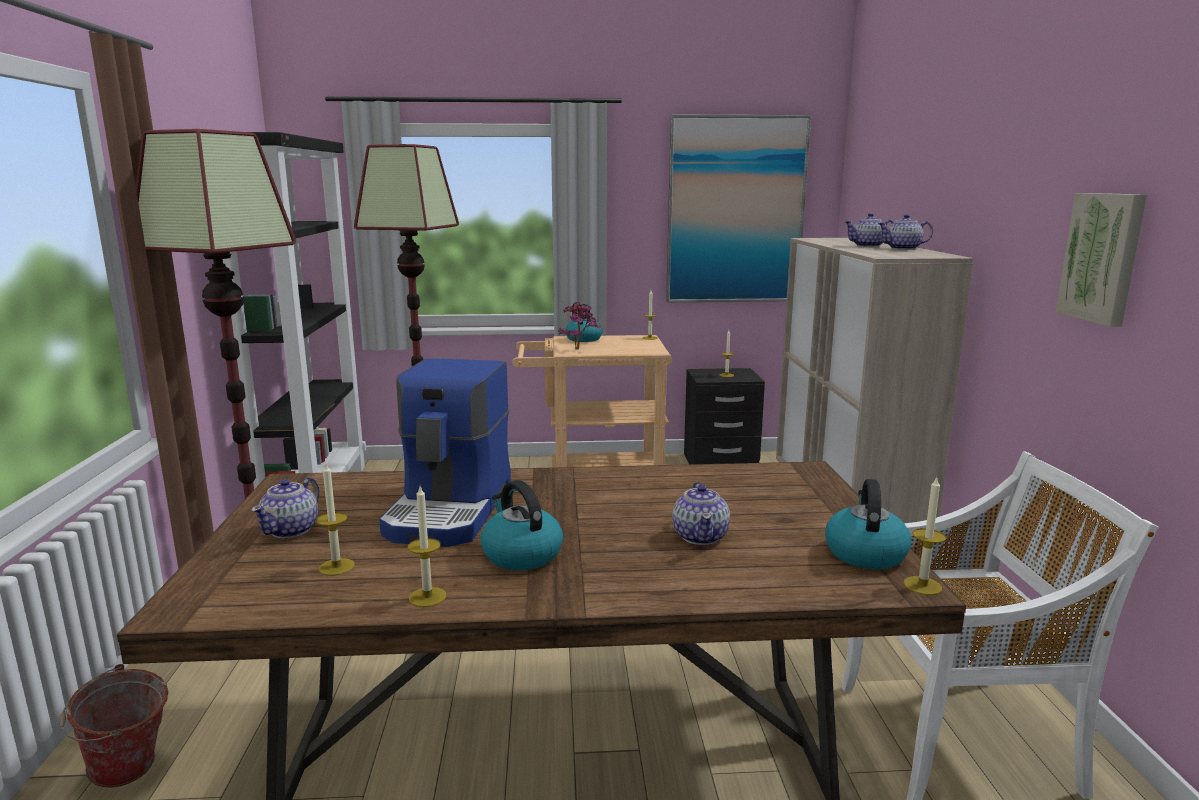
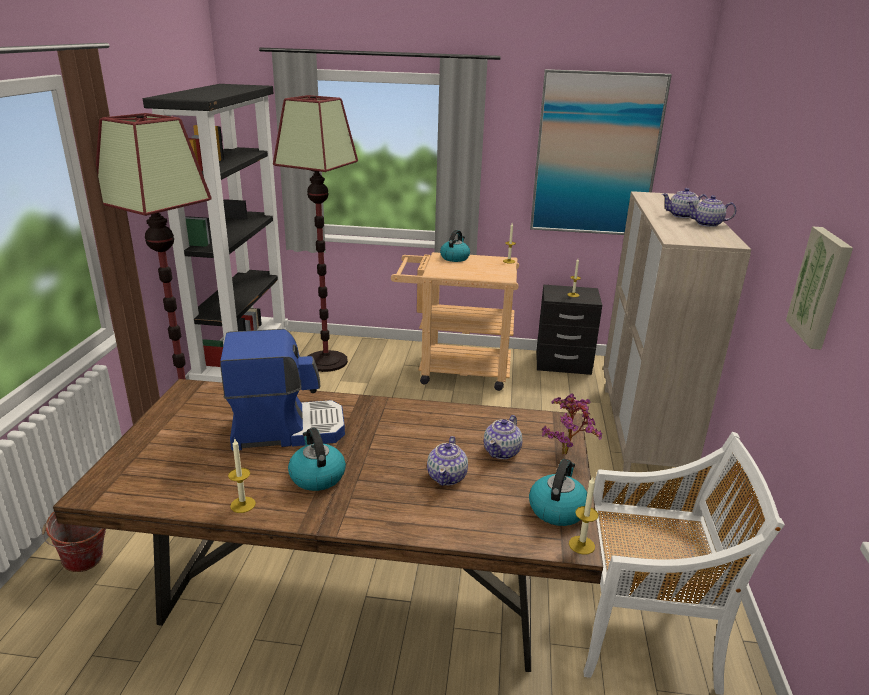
camera: 10 degrees right, 10 degrees up
teapot [251,477,319,538] -> teapot moved to [484,415,522,459]
candle [316,464,355,576] -> none
coffee machine [379,358,511,547] -> coffee machine turned 120 degrees counterclockwise [220,329,345,451]
potted plant [558,302,601,350] -> potted plant moved to [542,393,602,455]

